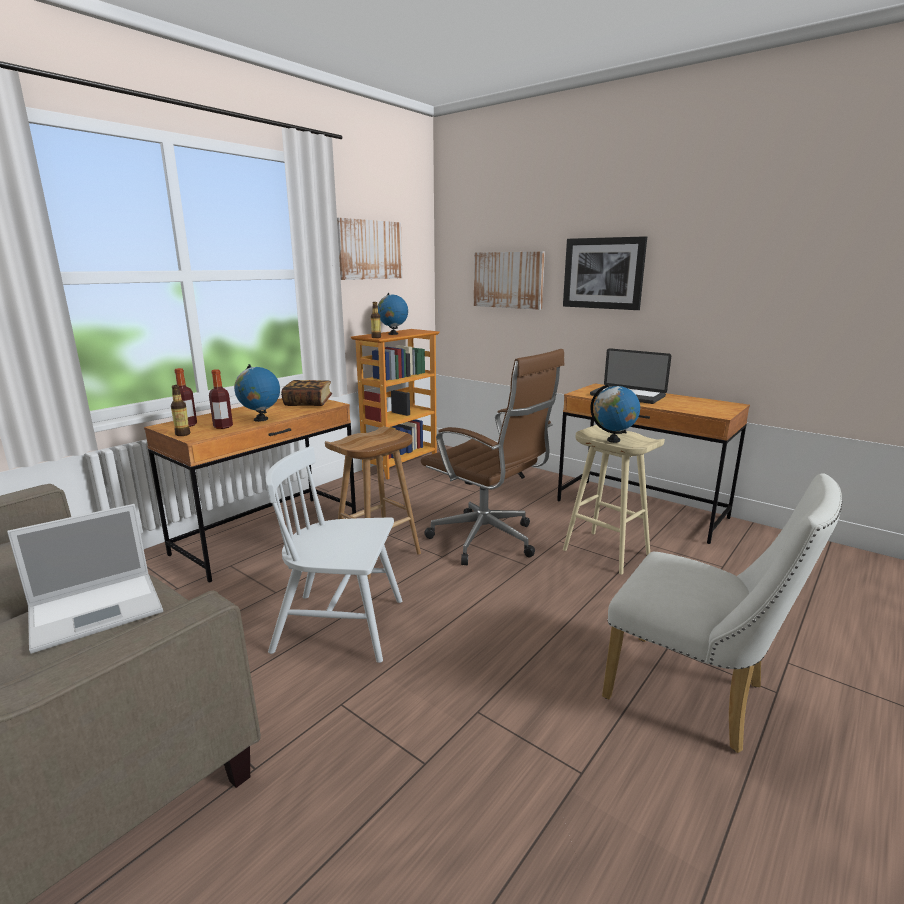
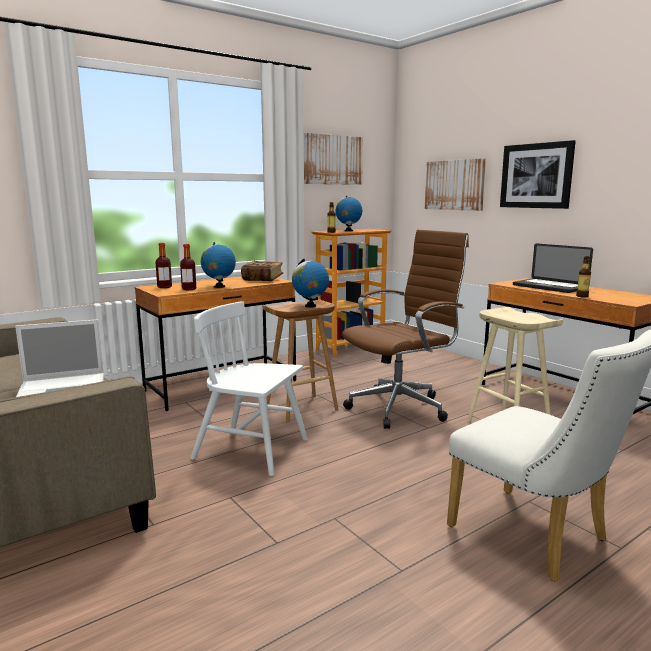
camera: 15 degrees right, 5 degrees down
bottle [171,385,190,436] -> bottle moved to [576,256,591,298]
brown office chair [421,349,565,565] -> brown office chair turned 90 degrees counterclockwise [342,230,469,429]
globe [590,384,640,443] -> globe moved to [292,259,329,308]

